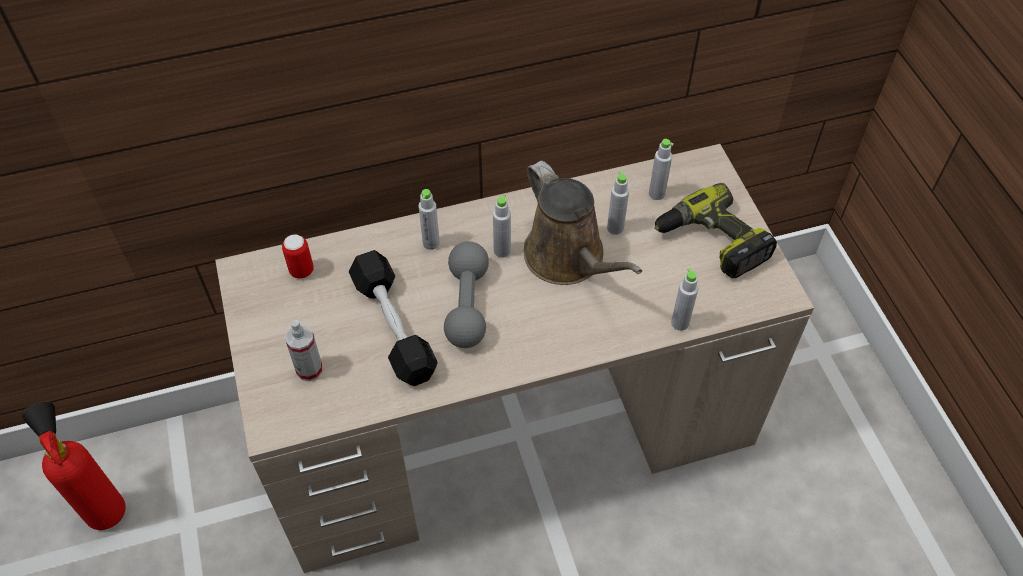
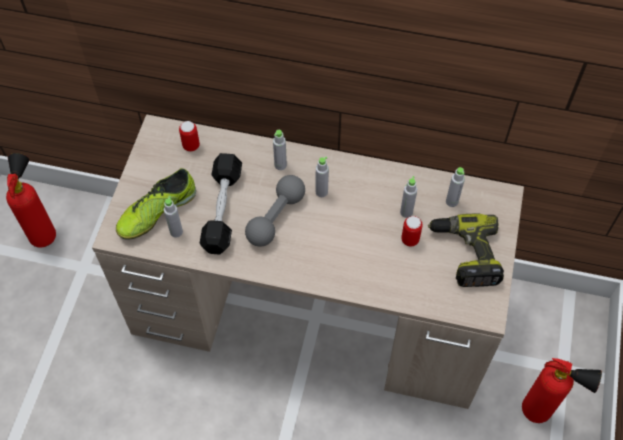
camera: 30 degrees right, 5 degrees up
spray bottle [286,320,323,381] -> shoe [116,168,196,240]
brown watering can [524,161,642,285] -> none
grey bottle [671,268,698,331] -> grey bottle moved to [164,196,183,238]
none -> can [401,216,423,246]
none -> fire extinguisher [522,358,602,423]

